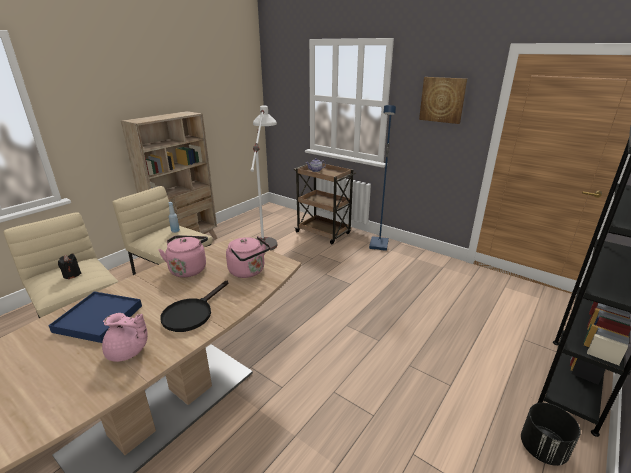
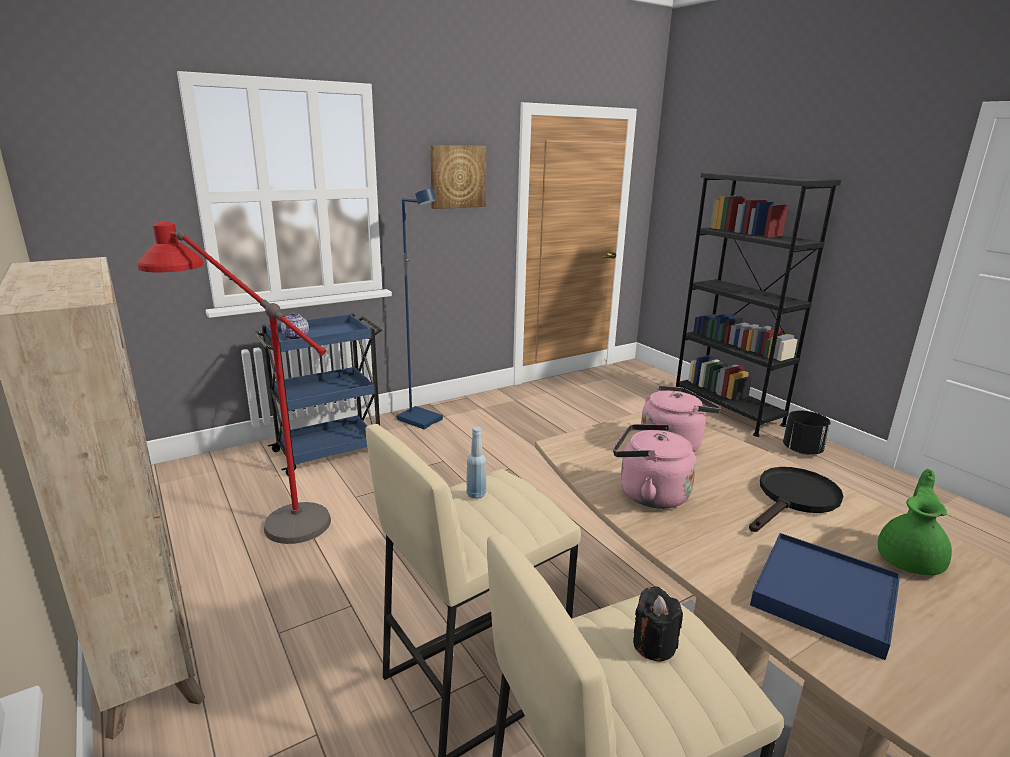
camera: 70 degrees left, 5 degrees down
pink teapot [102,313,148,362] -> green teapot [878,469,952,575]
black frying pan [160,280,228,332] -> black frying pan turned 90 degrees counterclockwise [749,467,843,532]
white floor lamp [250,105,278,251] -> red floor lamp [138,222,331,544]
brown cart [294,163,356,244] -> blue cart [253,314,382,476]

